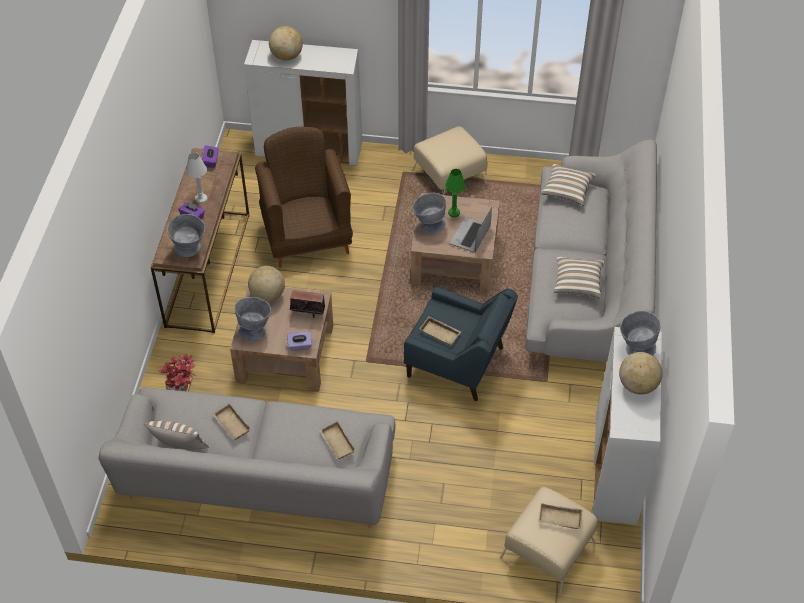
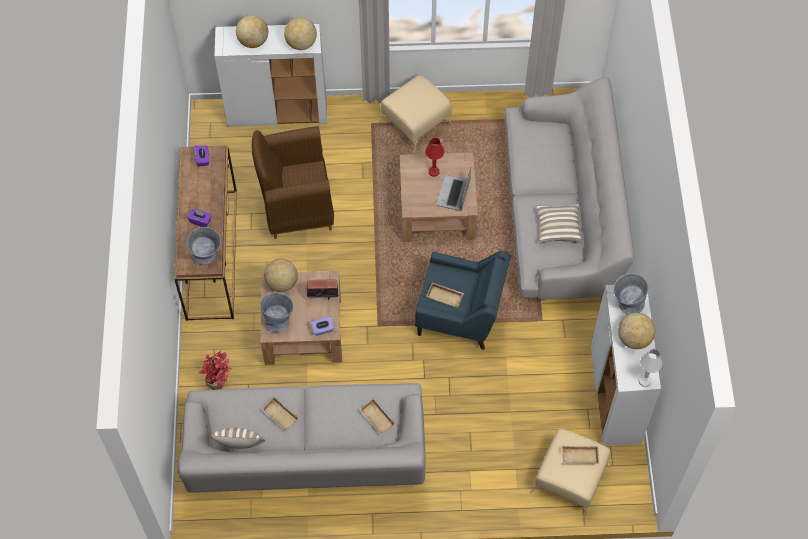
camera: 10 degrees left, 10 degrees up
white table lamp [186,152,207,204] -> white table lamp moved to [639,349,662,387]
brown armchair [255,127,353,268] -> brown armchair turned 75 degrees counterclockwise [252,126,334,239]
grey bowl [413,193,446,234] -> none
green table lamp [445,169,466,217] -> red table lamp [425,138,444,177]
pillow [540,164,596,206] -> none
none -> globe [284,17,317,50]

